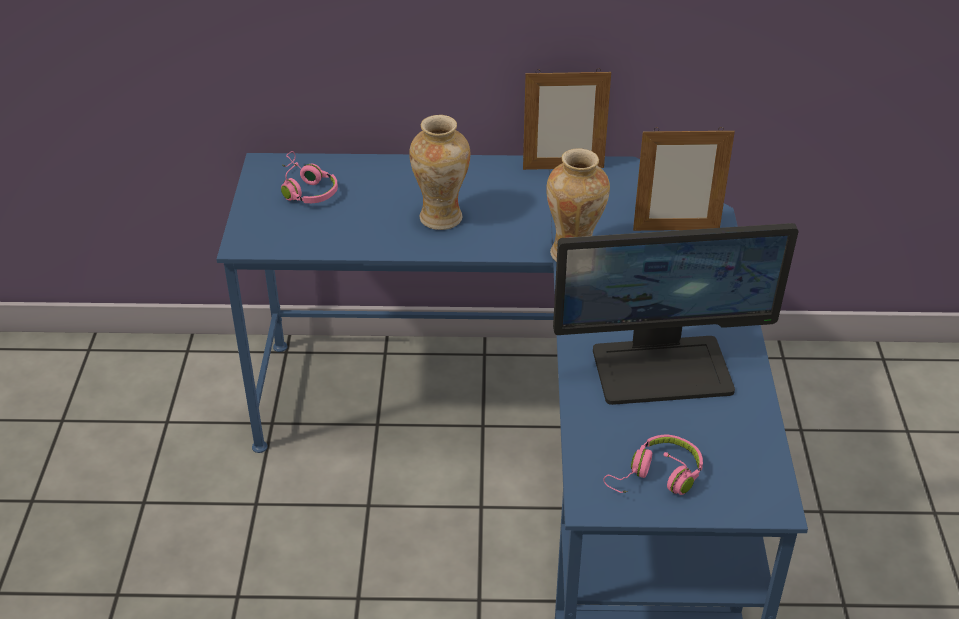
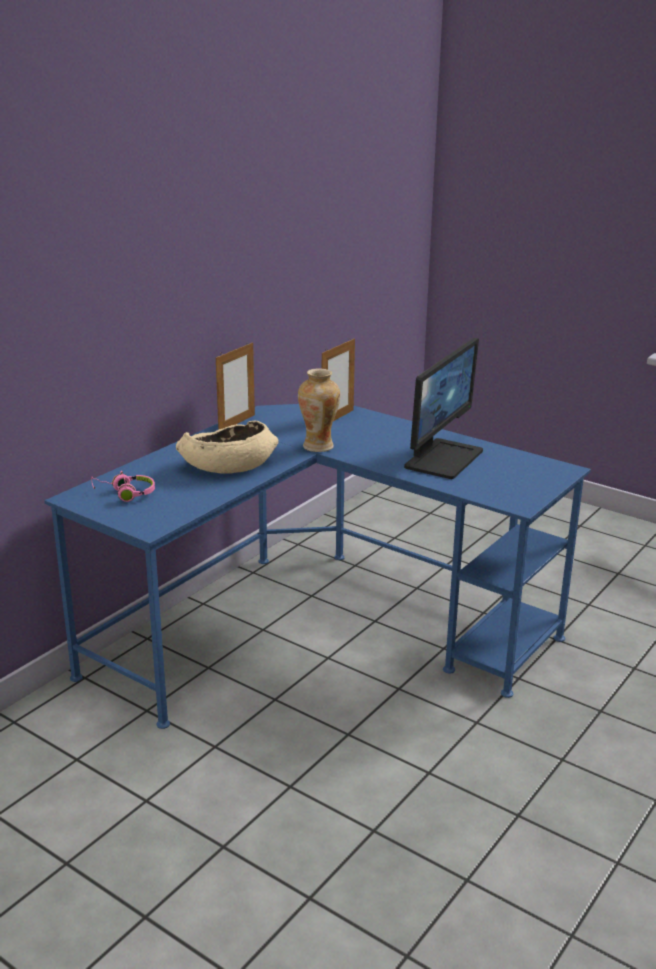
camera: 55 degrees left, 15 degrees down
vase [409,115,470,230] -> beige bowl [176,421,278,474]
pink headphones [603,435,703,495] -> none

